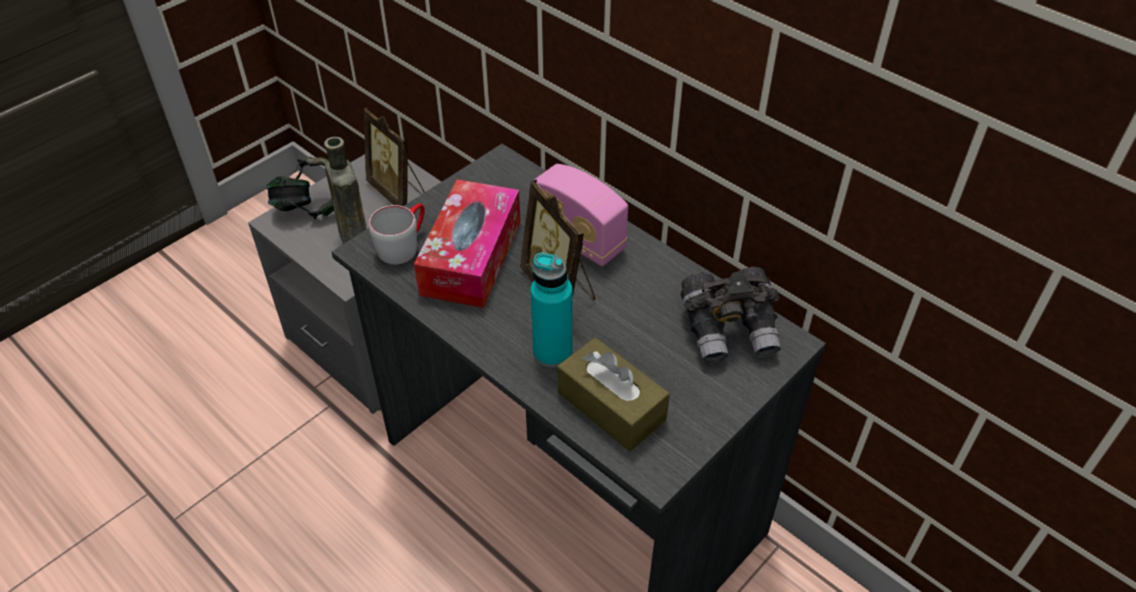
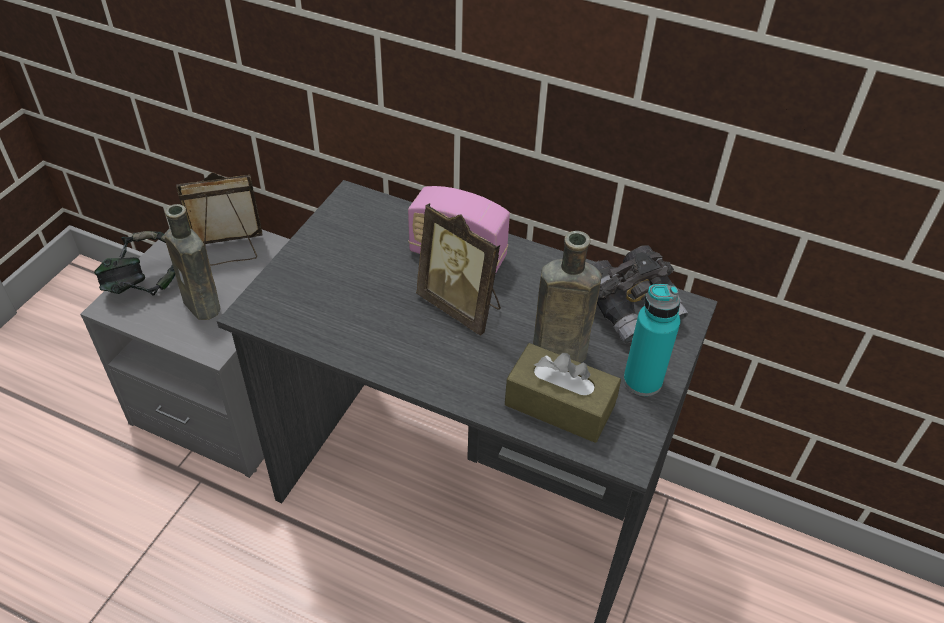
camera: 20 degrees left, 0 degrees up
picture frame [364,108,425,206] -> picture frame turned 135 degrees clockwise [176,172,263,266]
grey mug [369,203,425,265] -> none
tissue box [414,179,520,308] -> none
turquoise bottle [531,253,572,368] -> turquoise bottle moved to [623,284,680,396]
none -> brown bottle [533,231,601,363]

